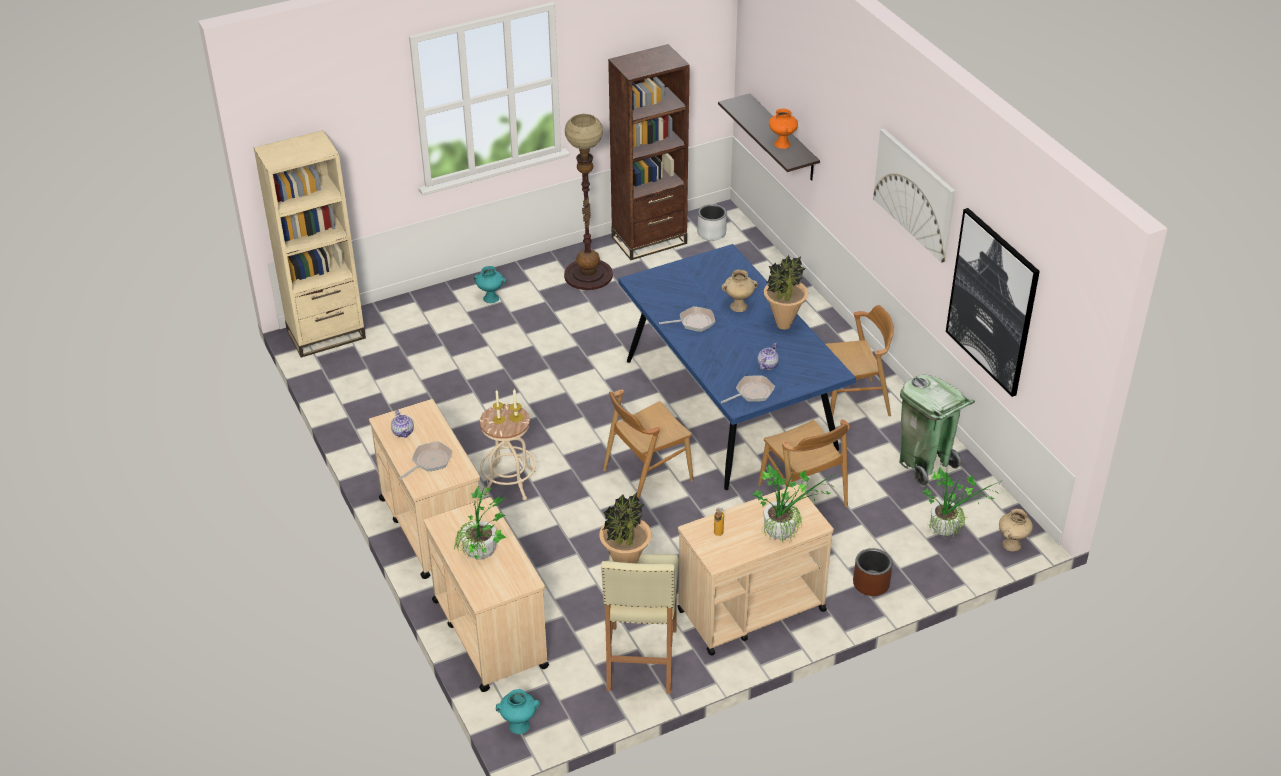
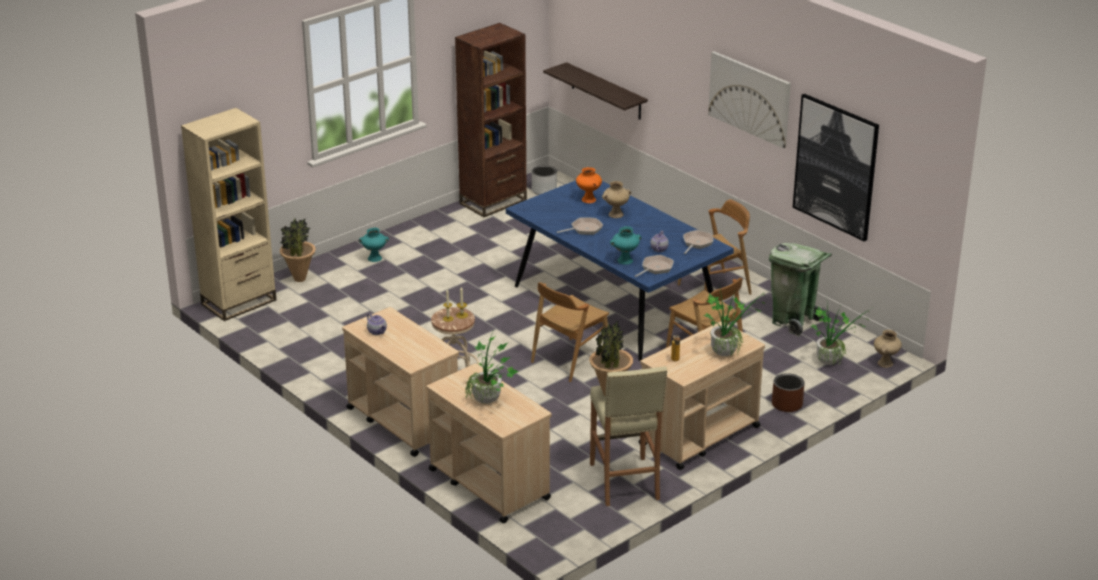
camera: 15 degrees left, 10 degrees down
frying pan [399,442,452,479] -> frying pan moved to [683,230,713,254]
turquoise vase [496,689,540,734] -> turquoise vase moved to [610,226,642,265]
floor lamp [564,114,613,290] -> none
potted plant [764,255,808,330] -> potted plant moved to [279,218,316,282]
orange vase [769,109,798,149] -> orange vase moved to [576,167,602,203]

